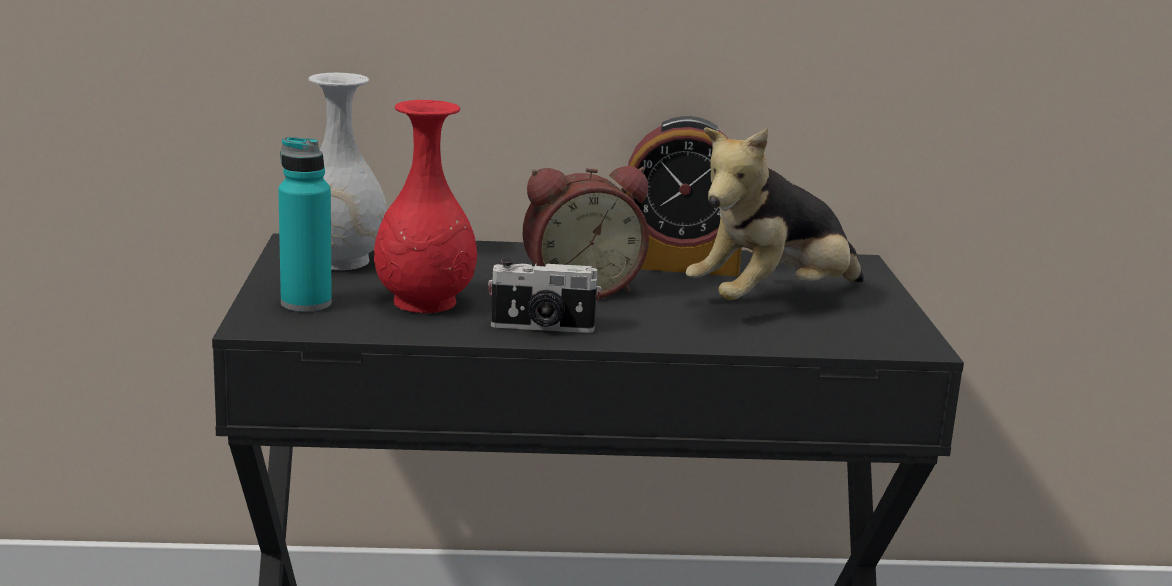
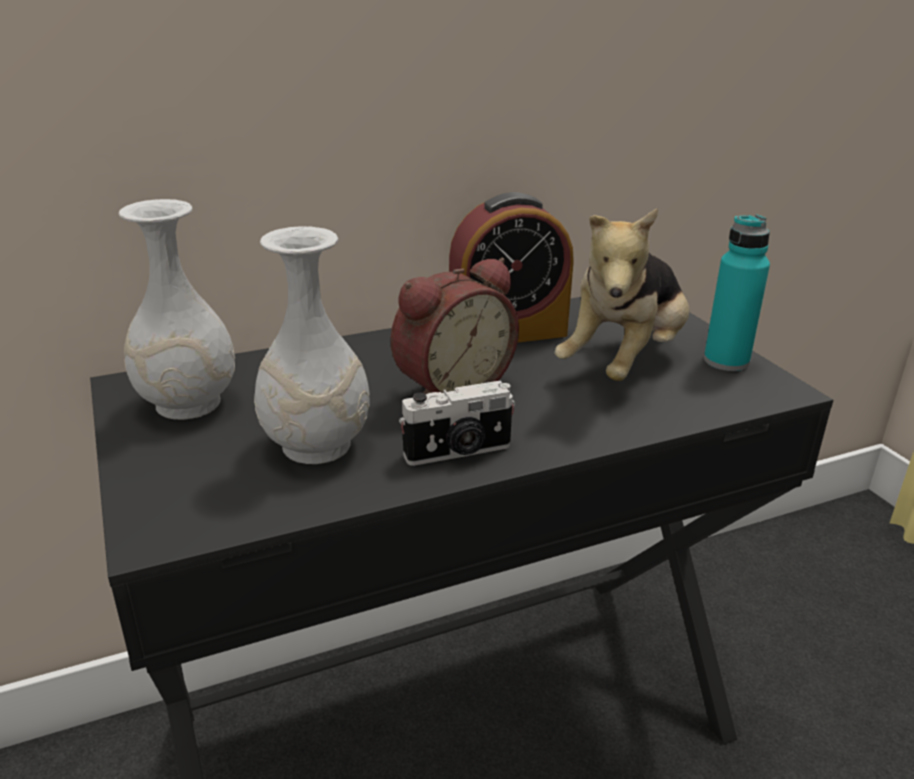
camera: 20 degrees left, 10 degrees up
turquoise bottle [278,137,332,312] -> turquoise bottle moved to [704,215,770,371]
red vase [374,100,477,313] -> white vase [254,226,370,464]

